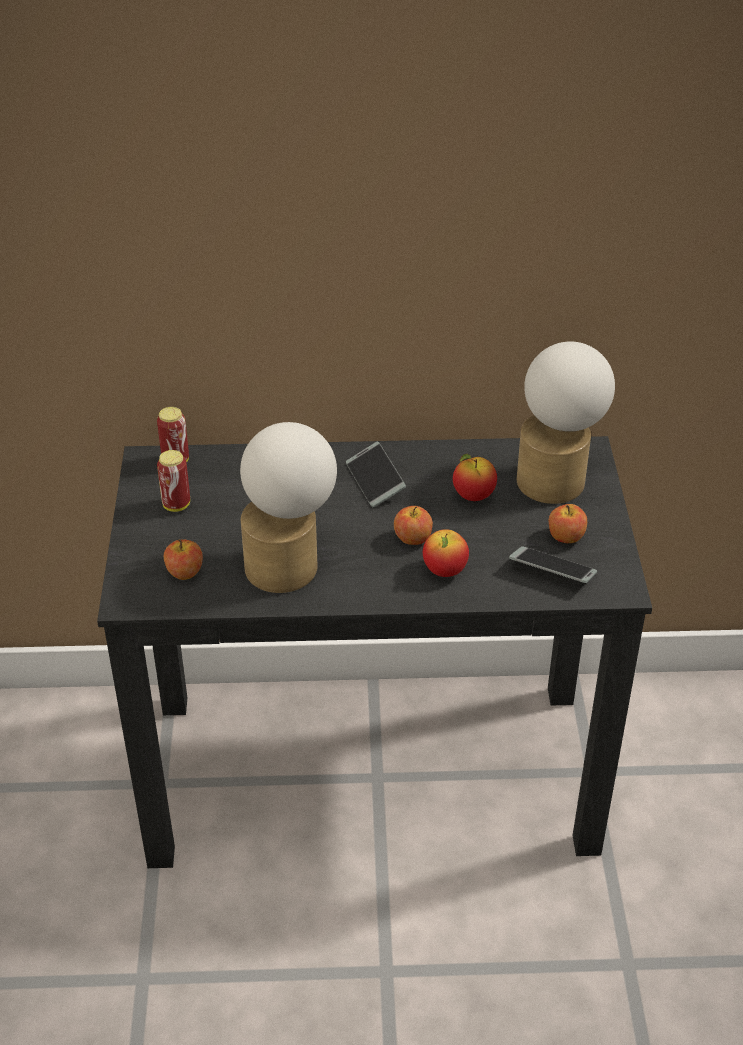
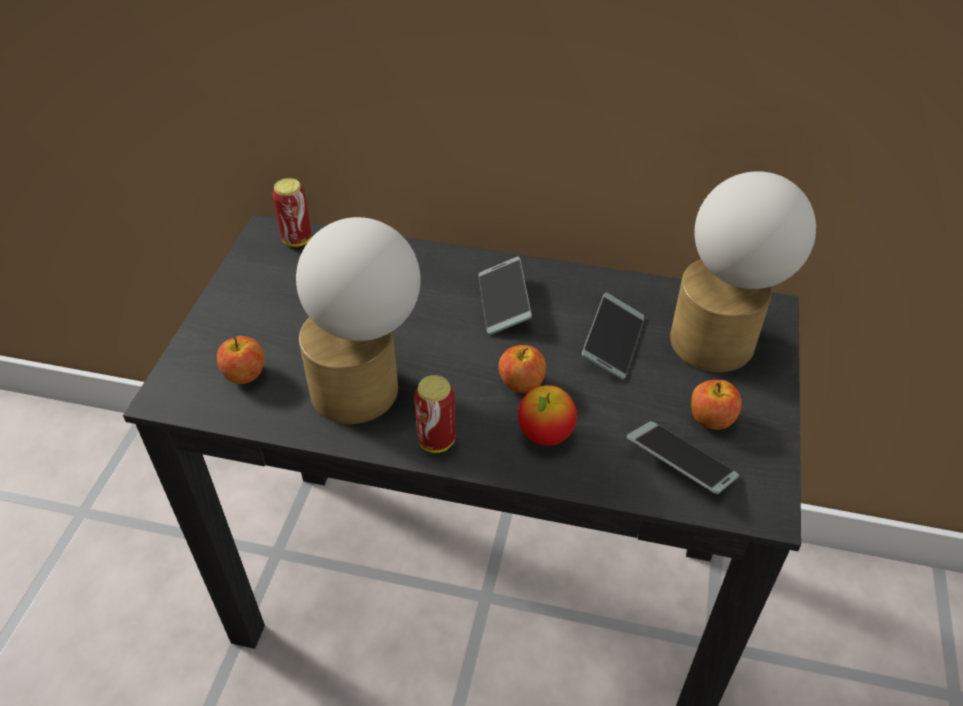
camera: 15 degrees right, 5 degrees up
can [157,450,190,512] -> can moved to [414,375,456,453]
apple [453,454,497,501] -> phone [582,293,644,380]

